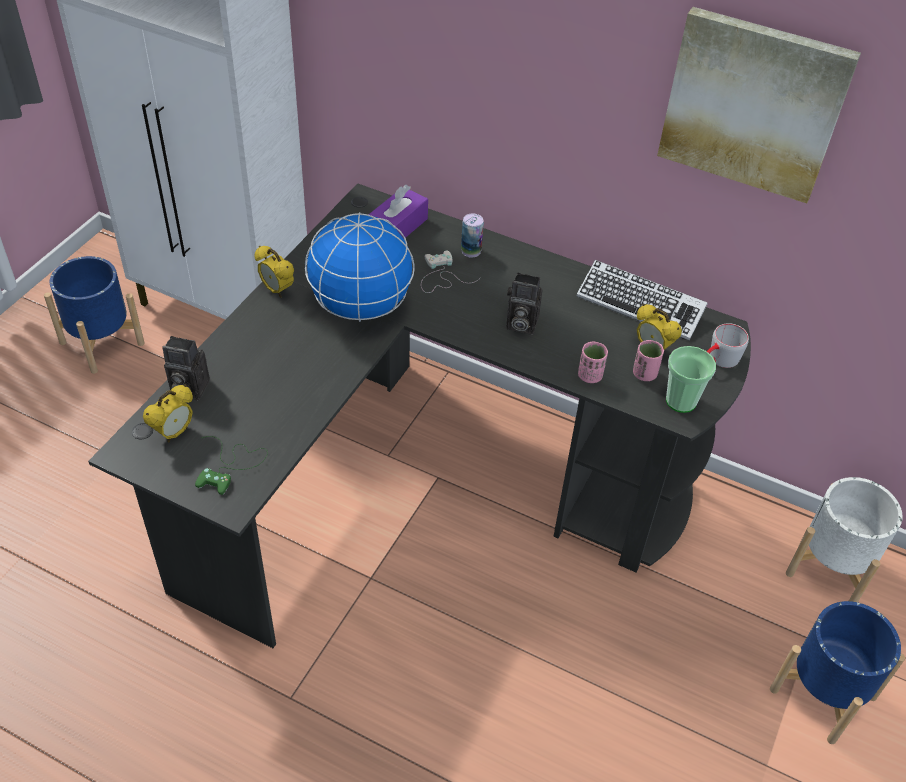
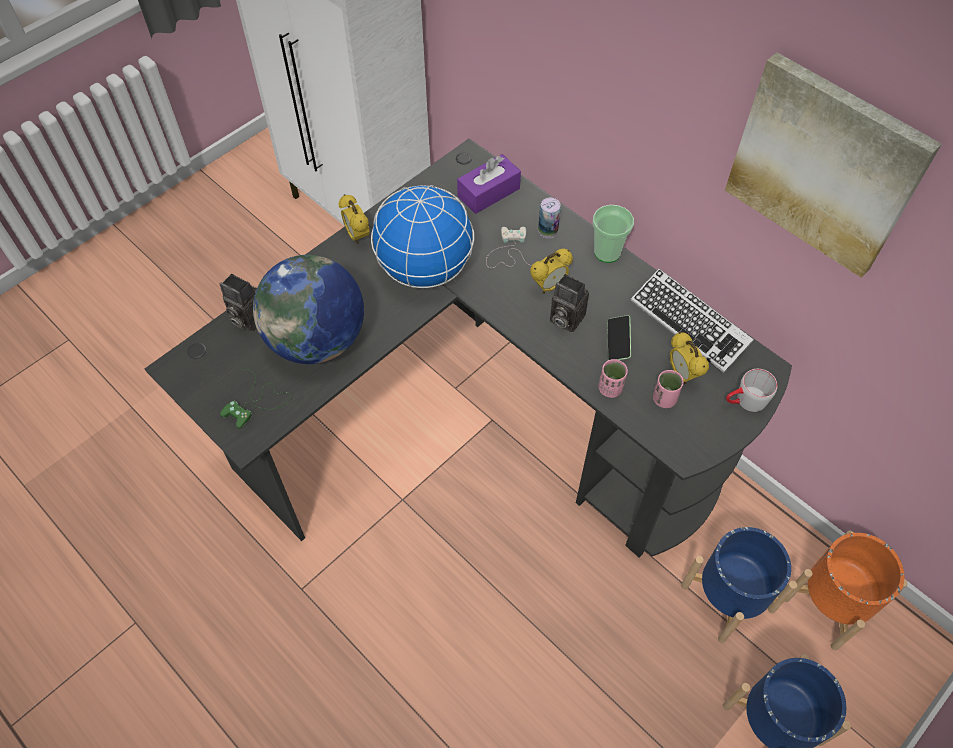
camera: 20 degrees right, 10 degrees up
blue planter [44,256,145,374] -> blue planter moved to [681,527,797,643]
alarm clock [143,385,193,443] -> alarm clock moved to [530,249,573,294]
cup [666,346,716,413] -> cup moved to [593,205,634,263]
white planter [786,477,903,602] -> orange planter [785,531,908,650]
none -> globe [253,255,364,364]
none -> phone [607,315,631,360]

